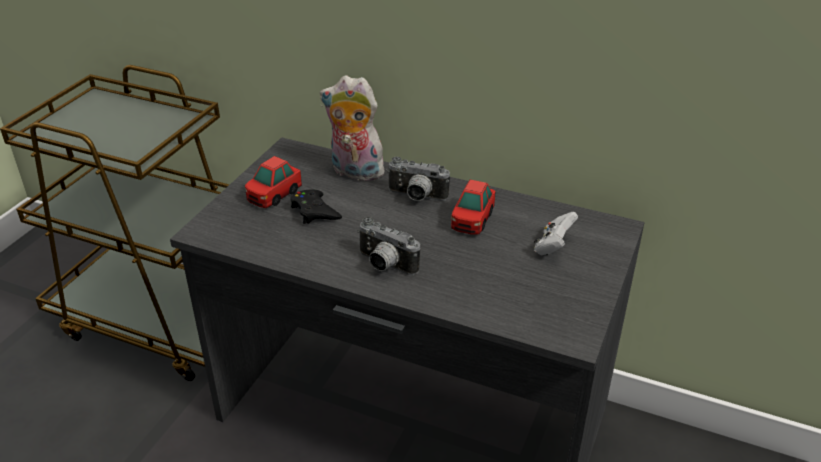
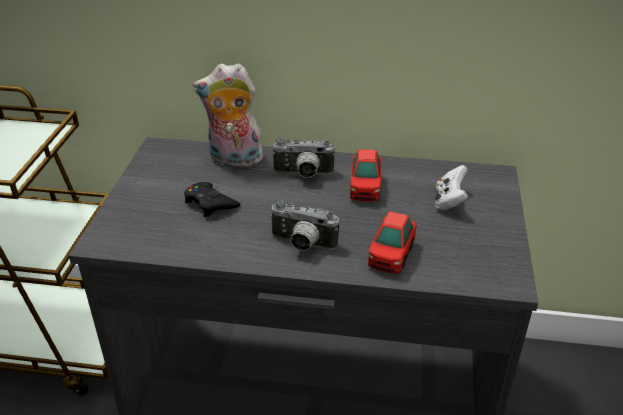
camera: 15 degrees left, 0 degrees up
toy car [245,156,302,208] -> toy car moved to [368,211,417,274]

